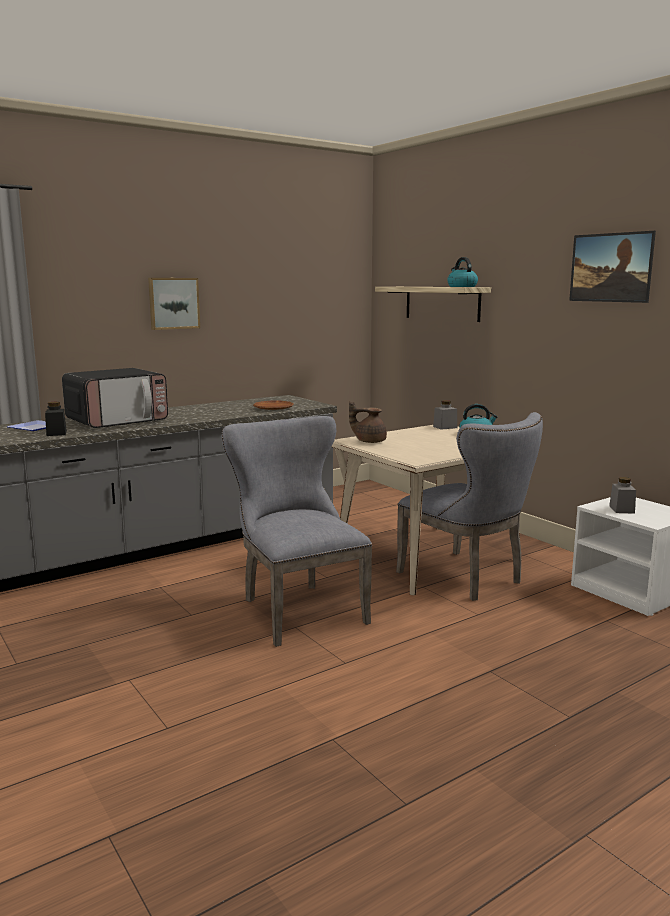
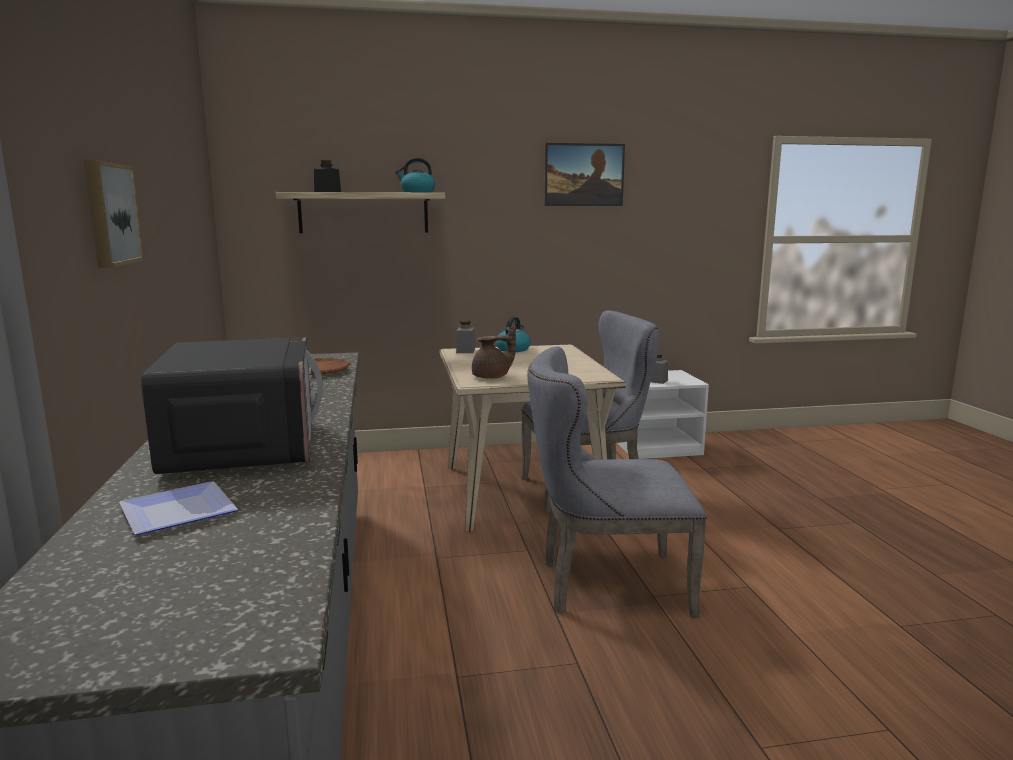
camera: 65 degrees left, 0 degrees up
black jar [45,402,67,436] -> black jar moved to [314,160,341,192]
brown teapot [349,401,387,443] -> brown teapot turned 150 degrees counterclockwise [472,326,516,379]

